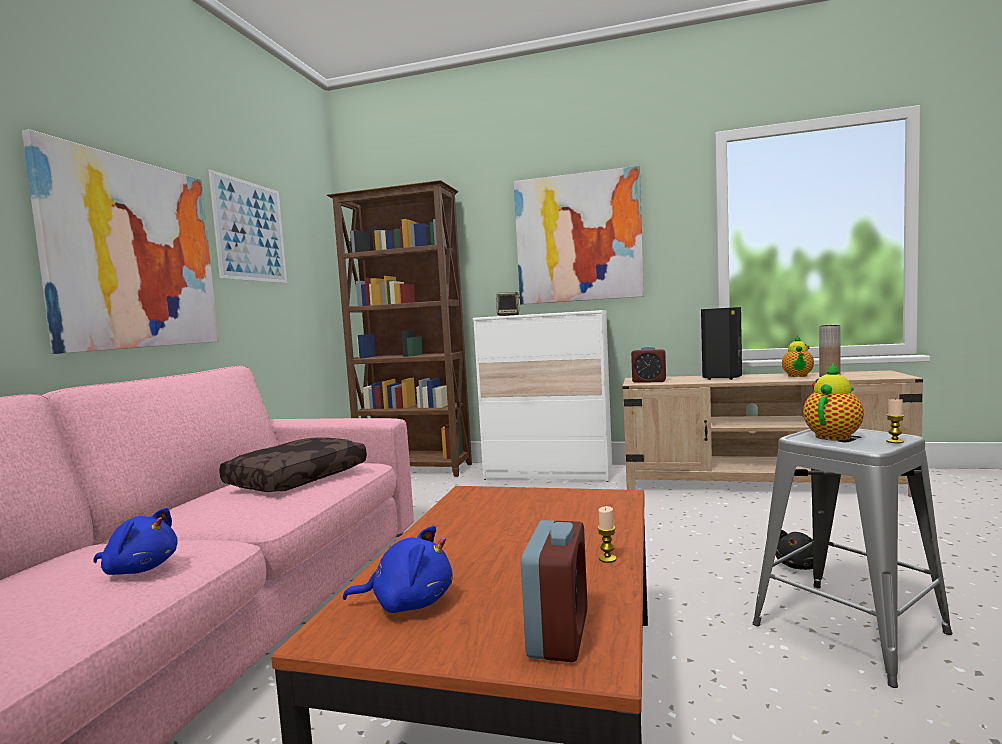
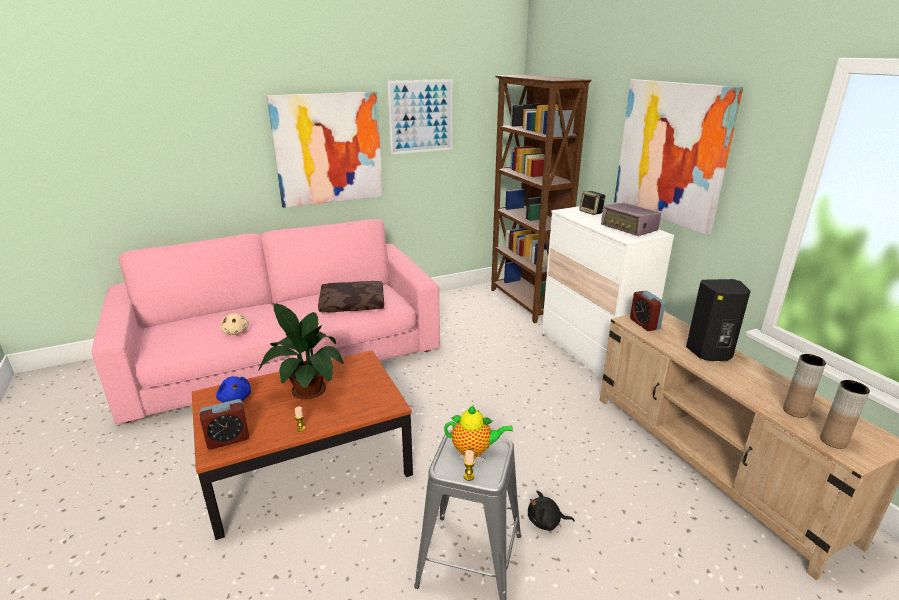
camera: 50 degrees right, 20 degrees up
blue plush toy [94,508,178,575] -> beige plush toy [221,313,249,335]
teapot [782,335,814,377] -> none
none -> potted plant [259,304,344,399]
none -> radio [601,203,661,236]
none -> brown vase [820,380,870,449]

